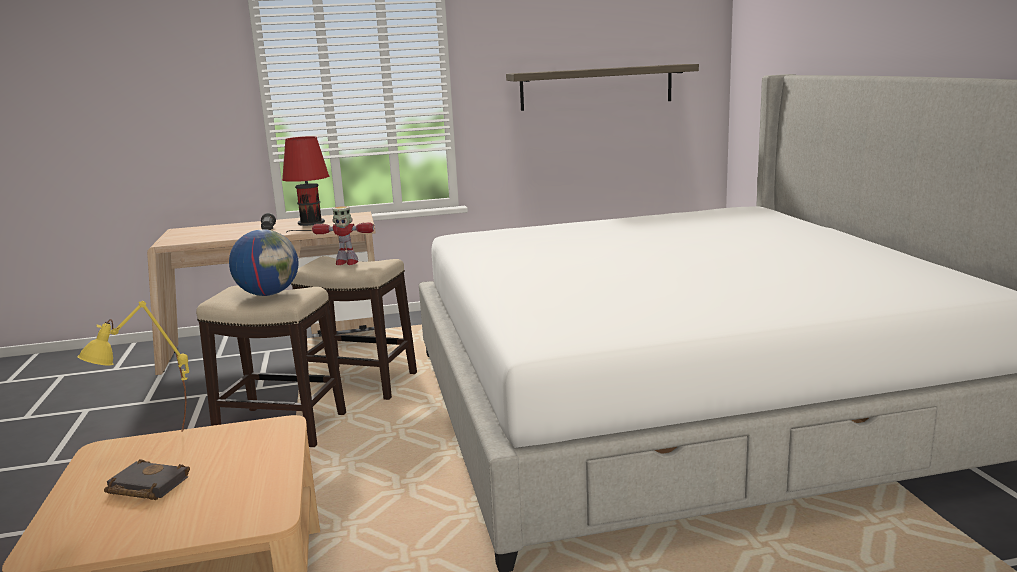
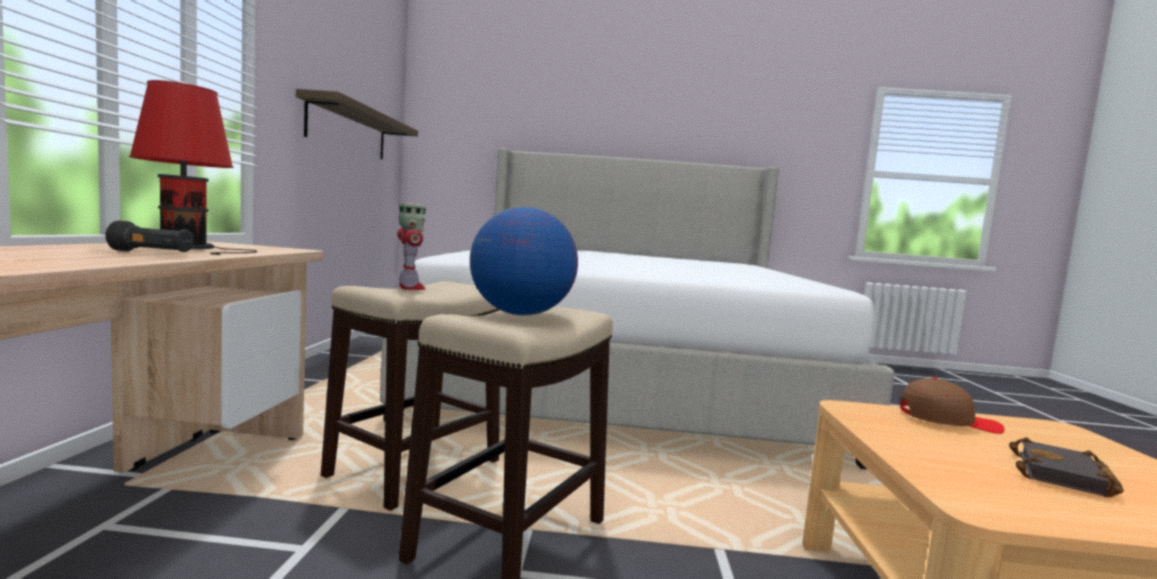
camera: 75 degrees left, 10 degrees down
yellow table lamp [77,301,189,432] -> none
toy robot [312,206,374,265] -> toy robot turned 45 degrees counterclockwise [397,203,426,290]
none -> brown cap [900,377,1005,434]

